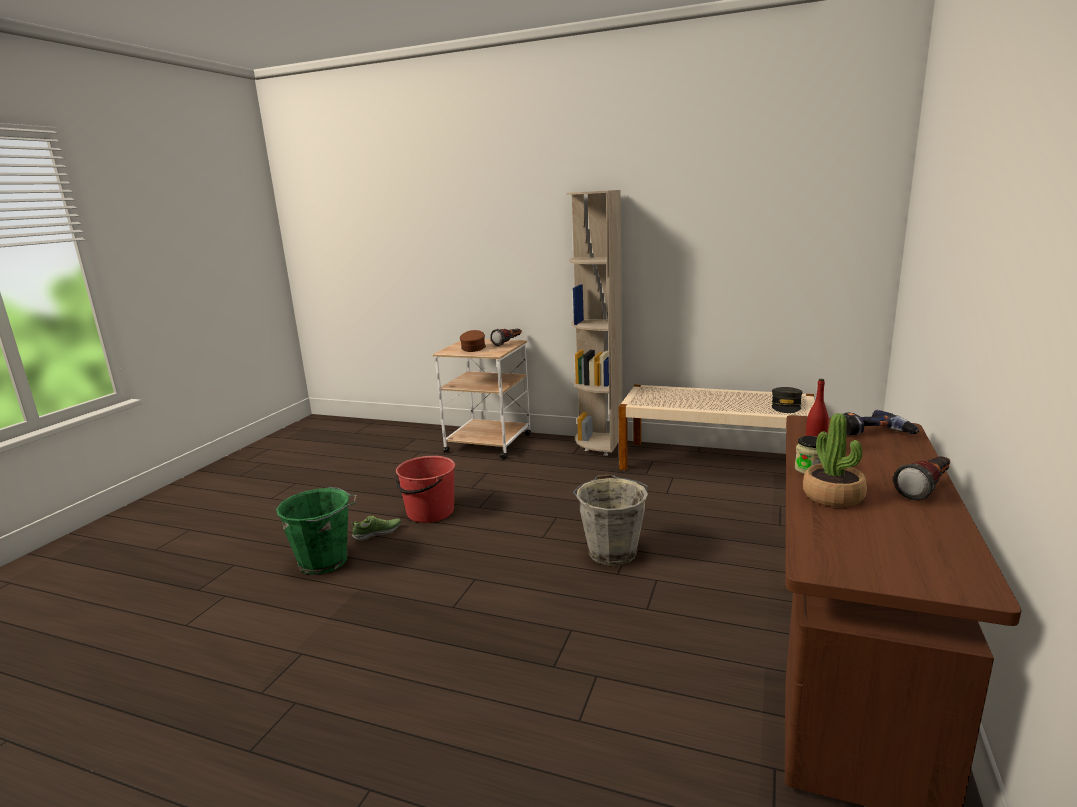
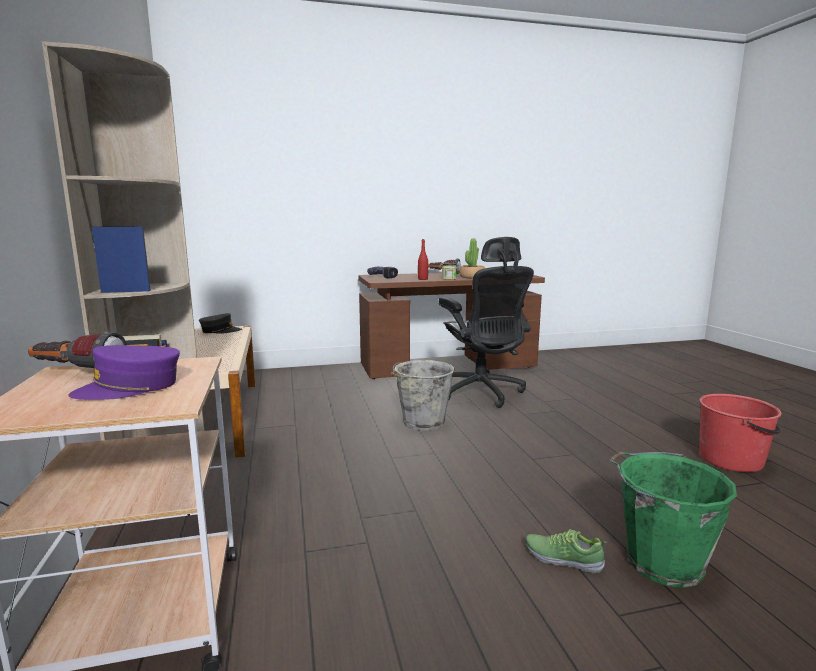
camera: 125 degrees left, 5 degrees down
red bucket [396,456,455,523] -> red bucket moved to [699,394,782,472]
brown cap [460,330,486,352] -> purple cap [68,345,180,400]
none -> office chair [438,237,534,408]

